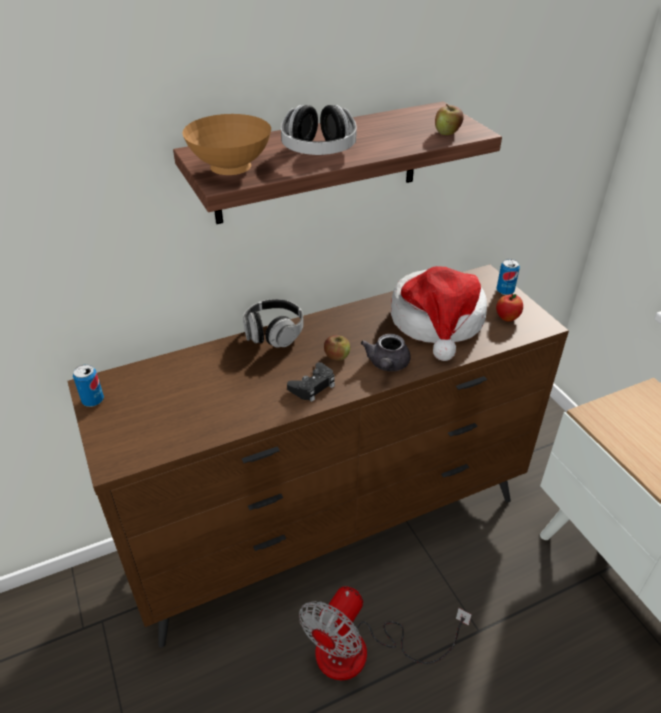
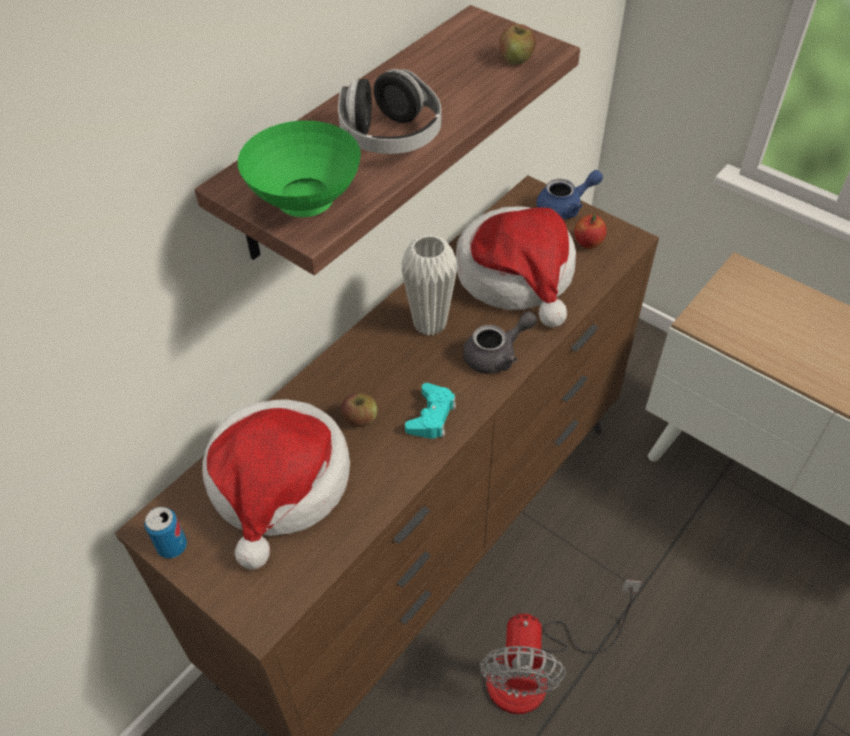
camera: 25 degrees left, 10 degrees up
brown bowl [182,114,271,175] -> green bowl [238,120,361,217]
headphones [243,299,304,348] -> none
black game controller [287,362,335,402] -> turquoise game controller [405,383,456,439]
apple [324,335,350,361] -> apple moved to [341,393,377,427]
grey teapot [361,334,411,371] -> grey teapot turned 105 degrees counterclockwise [463,311,537,374]
can [497,259,520,295] -> blue teapot [536,170,603,220]
none -> hat [202,399,350,570]
none -> white vase [401,235,457,336]

